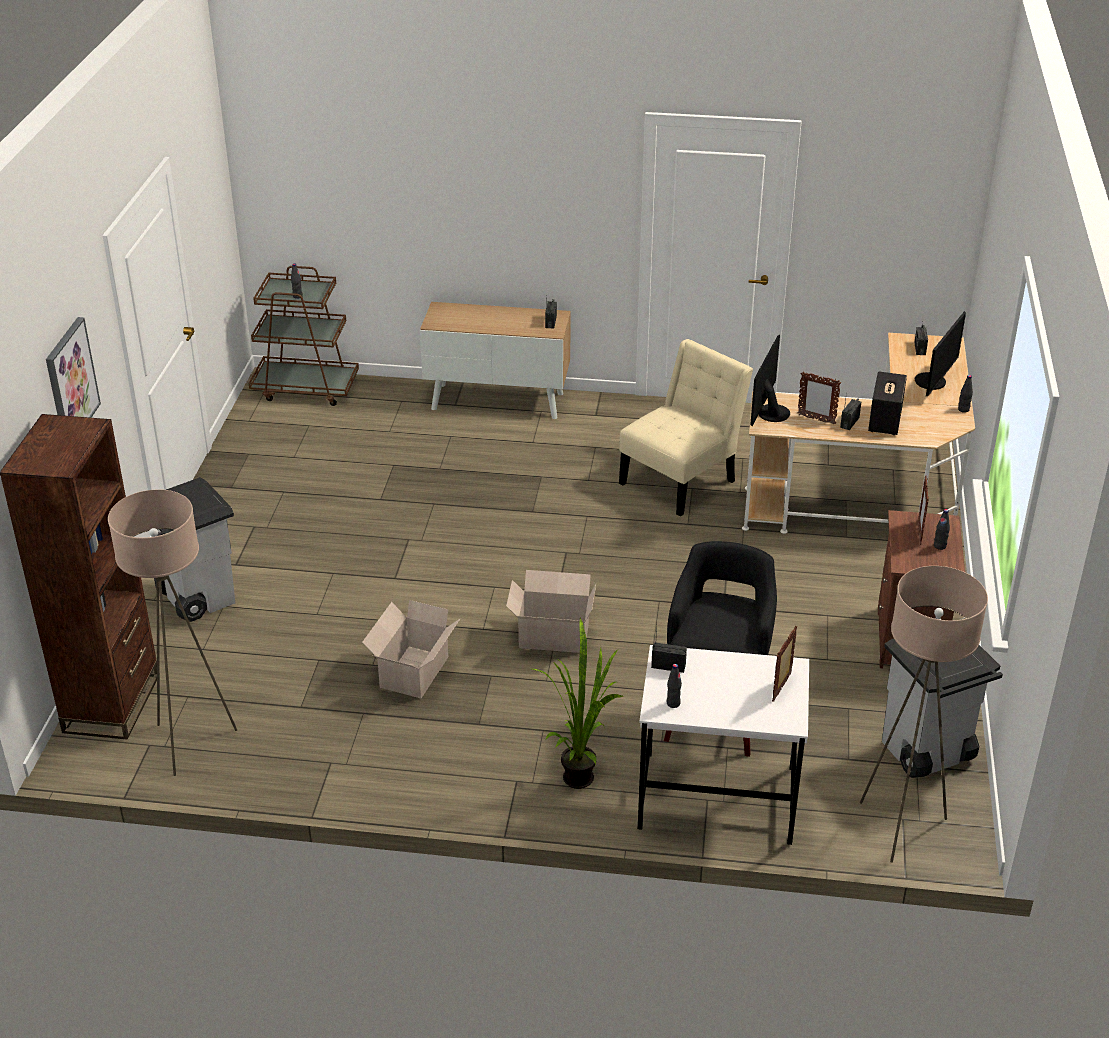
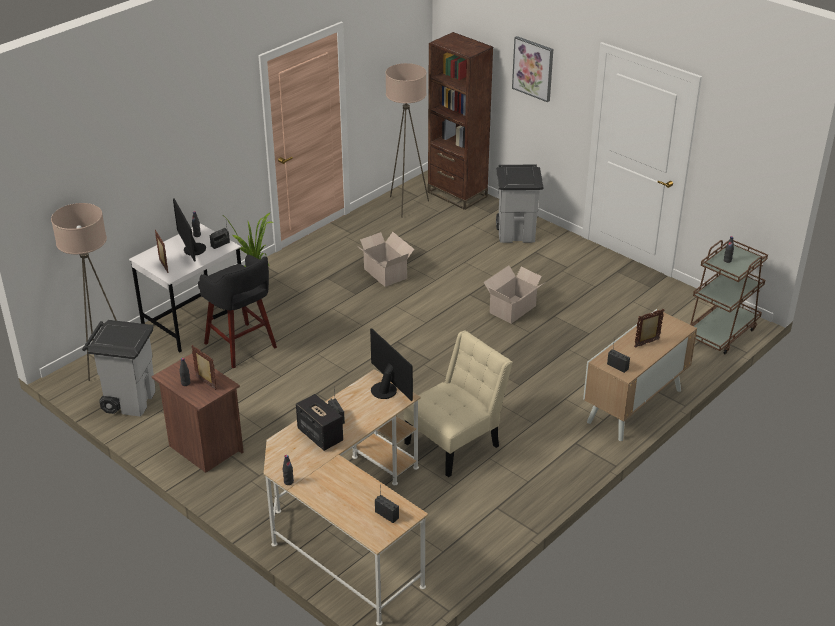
camera: 125 degrees right, 0 degrees up
cardboard box [506,570,596,653] -> cardboard box moved to [484,265,544,324]
beige chair [619,339,753,516] -> beige chair turned 120 degrees counterclockwise [404,331,513,477]
picture frame [798,372,841,425] -> picture frame moved to [634,309,664,347]
monitor [915,311,966,396] -> monitor moved to [173,199,206,262]

